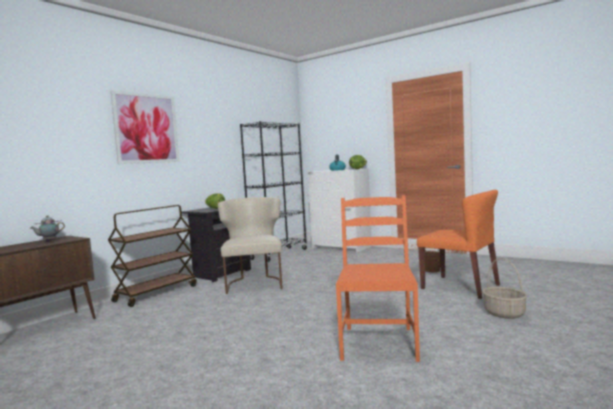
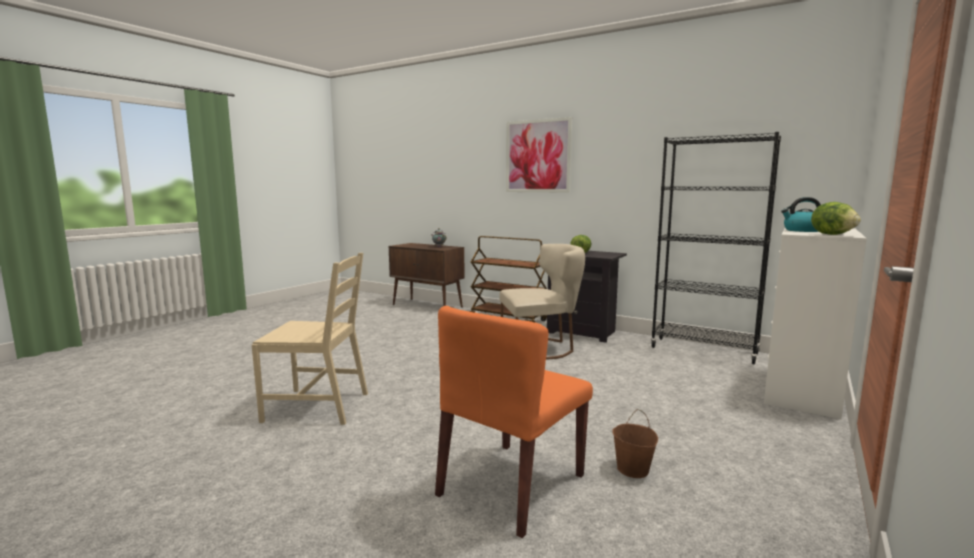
camera: 85 degrees right, 5 degrees up
orange chair [336,195,420,362] -> beige chair [252,253,368,425]
basket [482,258,527,319] -> none

